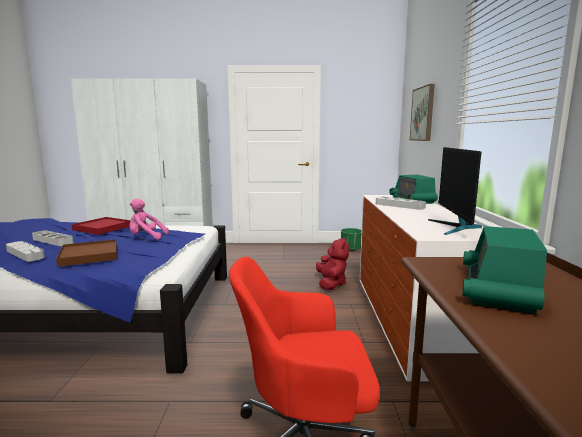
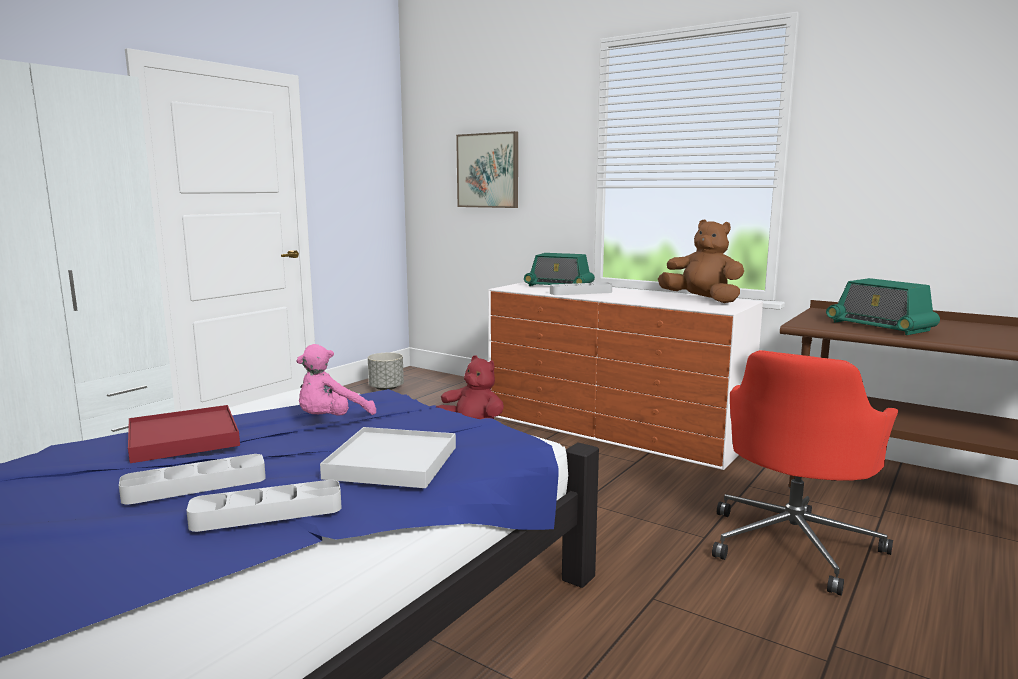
camera: 55 degrees left, 0 degrees up
brown tray [56,239,117,267] -> white tray [320,427,456,488]
green planter [341,228,362,251] -> grey planter [368,353,404,390]
monitor [428,147,482,235] -> brown plush toy [658,219,744,303]

